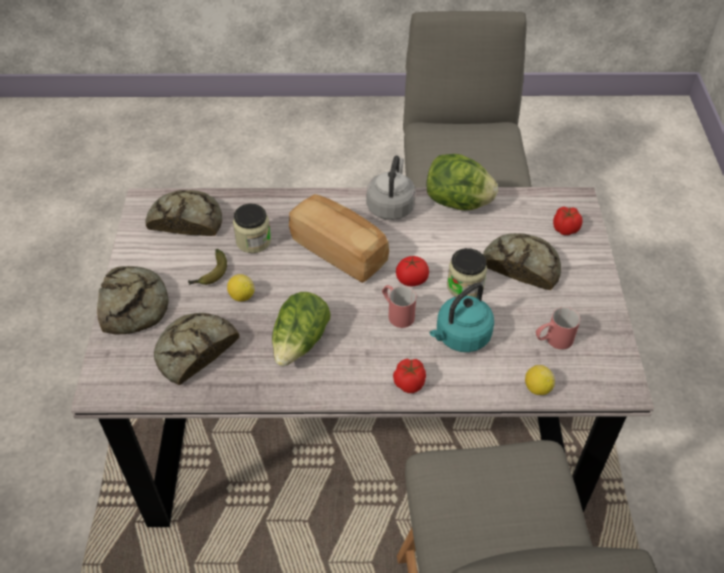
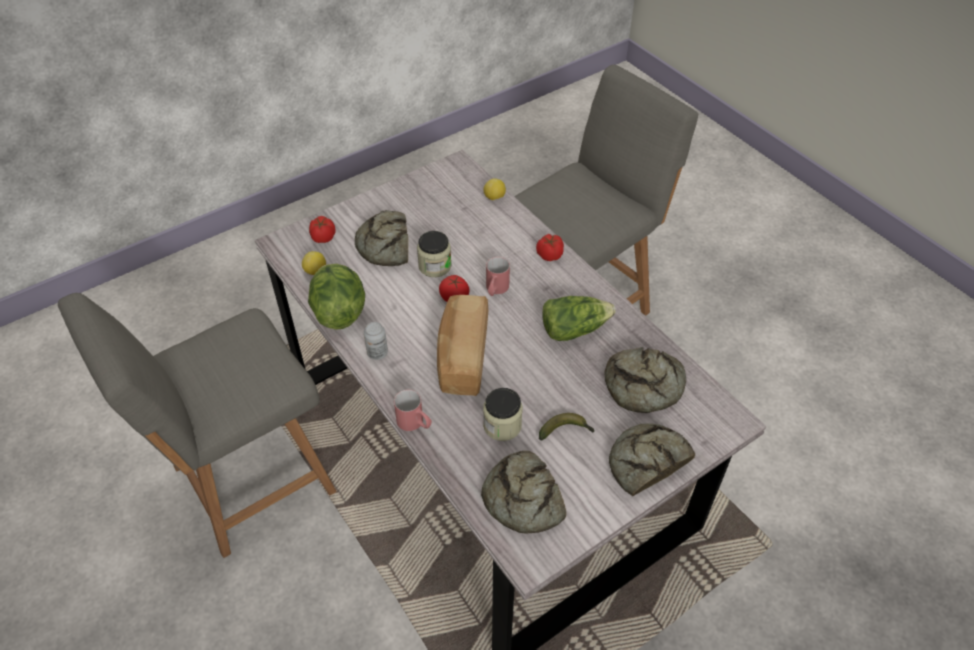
camera: 125 degrees left, 0 degrees up
lemon [227,274,255,301] -> lemon moved to [302,251,326,275]
grey kettle [367,156,416,220] -> can [364,322,388,360]
turquoise kettle [429,283,494,352] -> none
red mug [536,307,580,350] -> red mug moved to [394,390,432,431]

